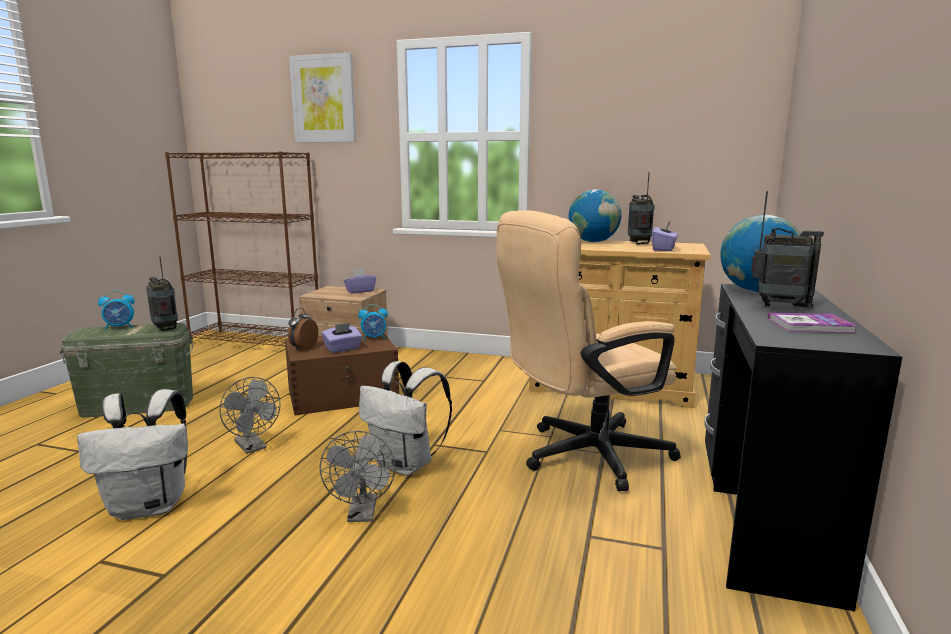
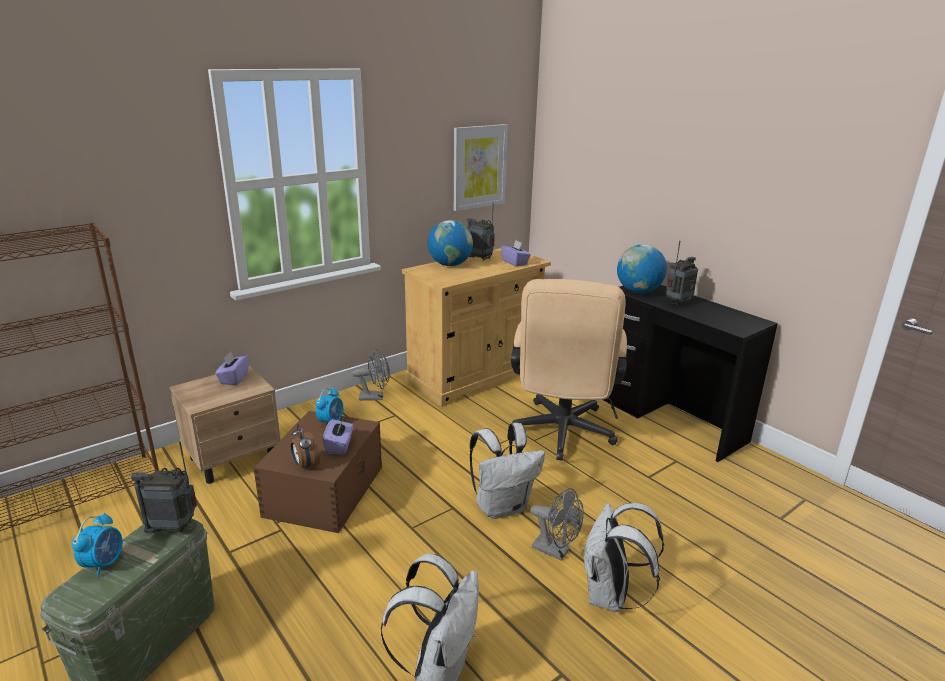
camera: 55 degrees left, 10 degrees up
grey fan [219,377,280,454] -> grey fan moved to [352,349,390,401]
picture [289,53,356,143] -> picture moved to [454,124,508,211]
book [768,313,857,333] -> none
none -> white backpack [583,503,664,612]

